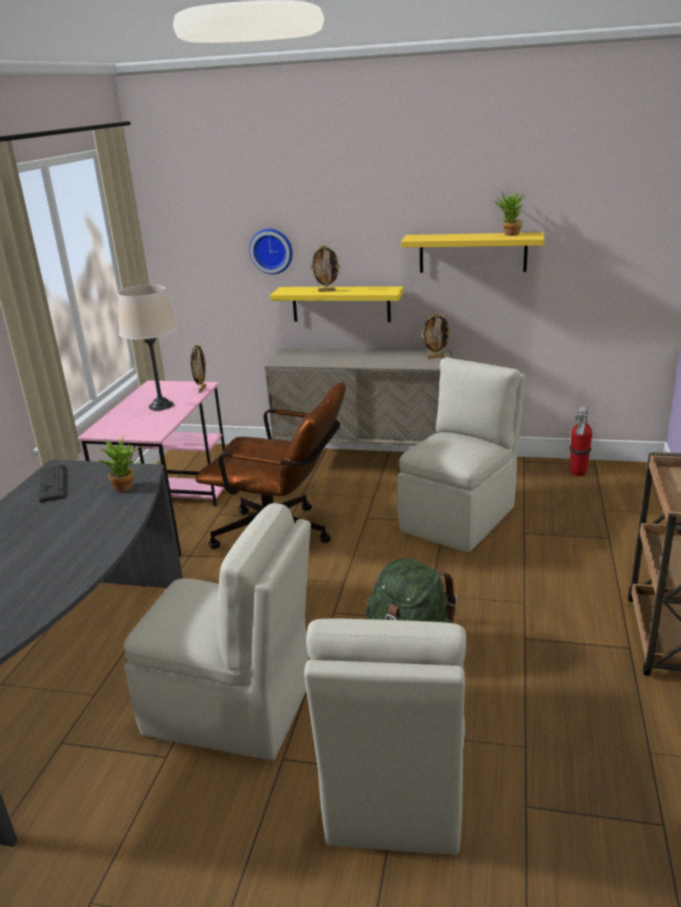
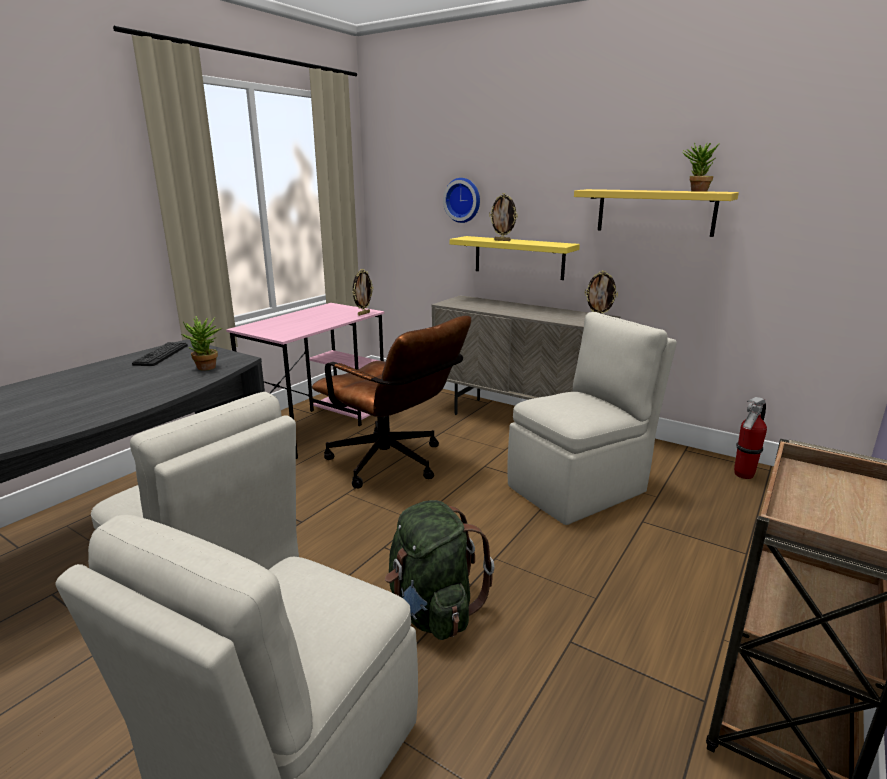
camera: 20 degrees right, 5 degrees down
beige table lamp [118,285,178,411] -> none

